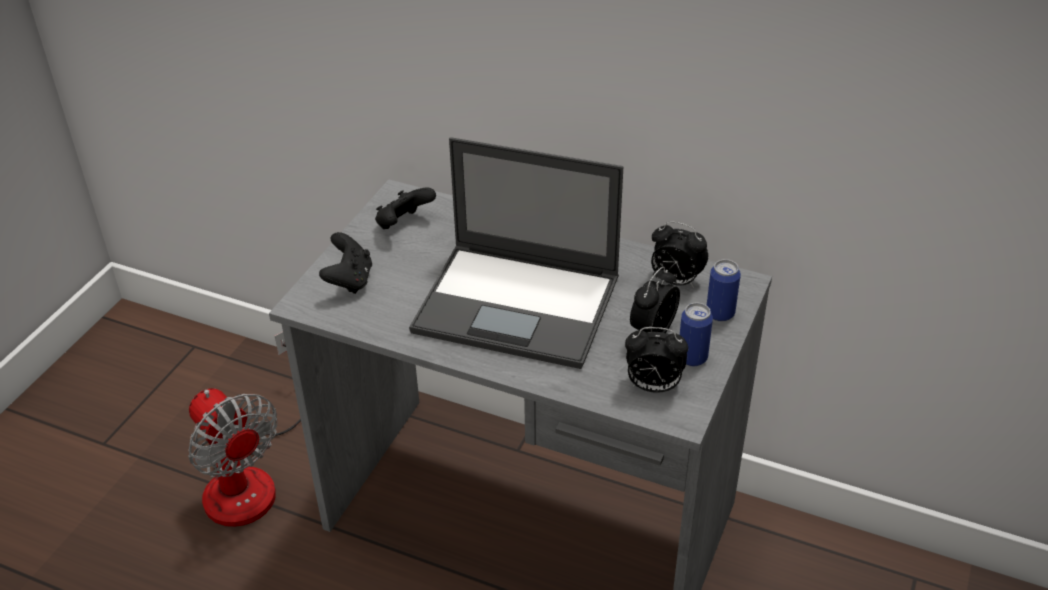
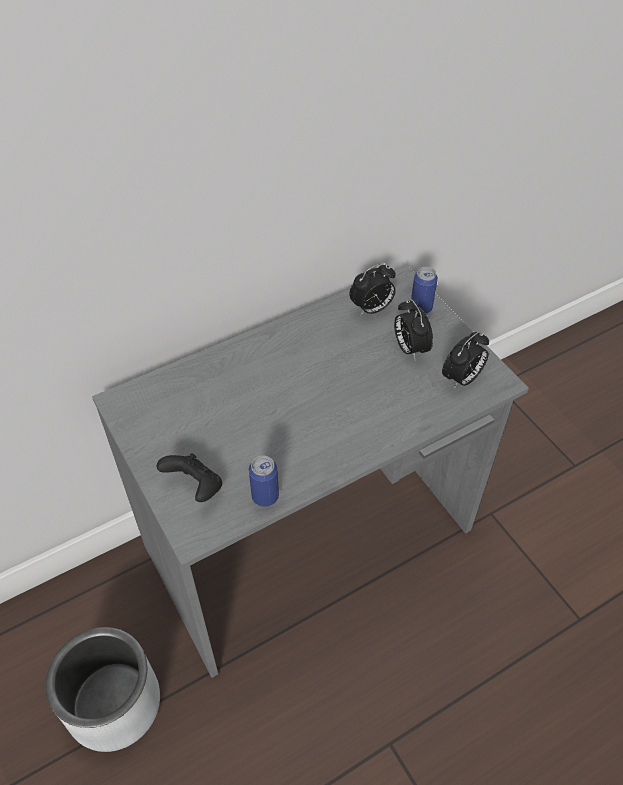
camera: 55 degrees left, 10 degrees up
fan [188,332,301,527] -> grey planter [46,627,160,752]
black game controller [375,187,436,229] -> none
laptop [409,137,623,369] -> none
can [680,303,713,366] -> can moved to [249,455,279,507]

